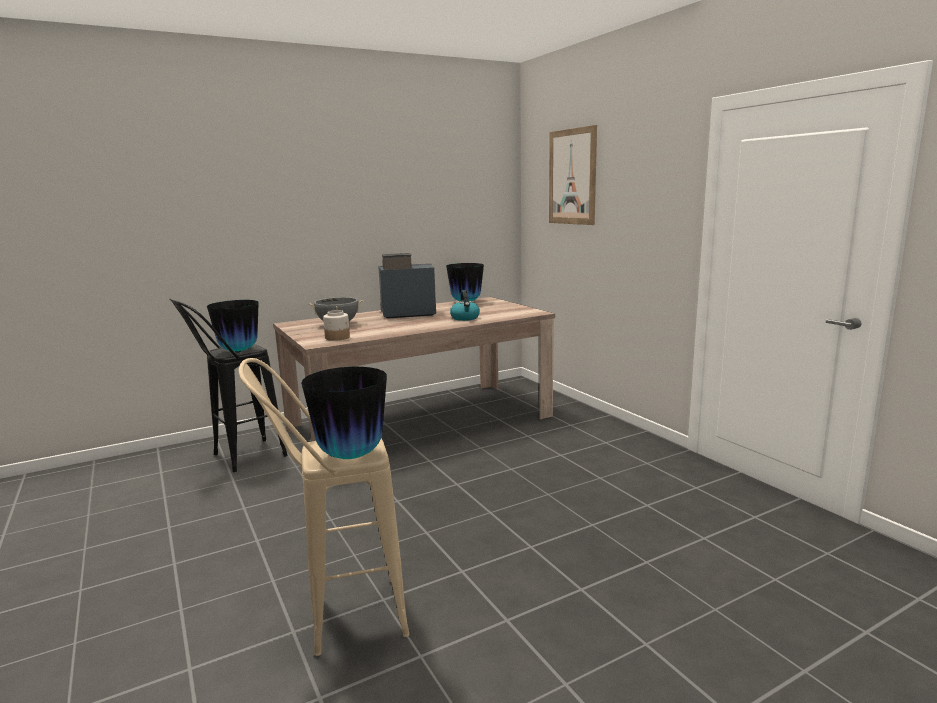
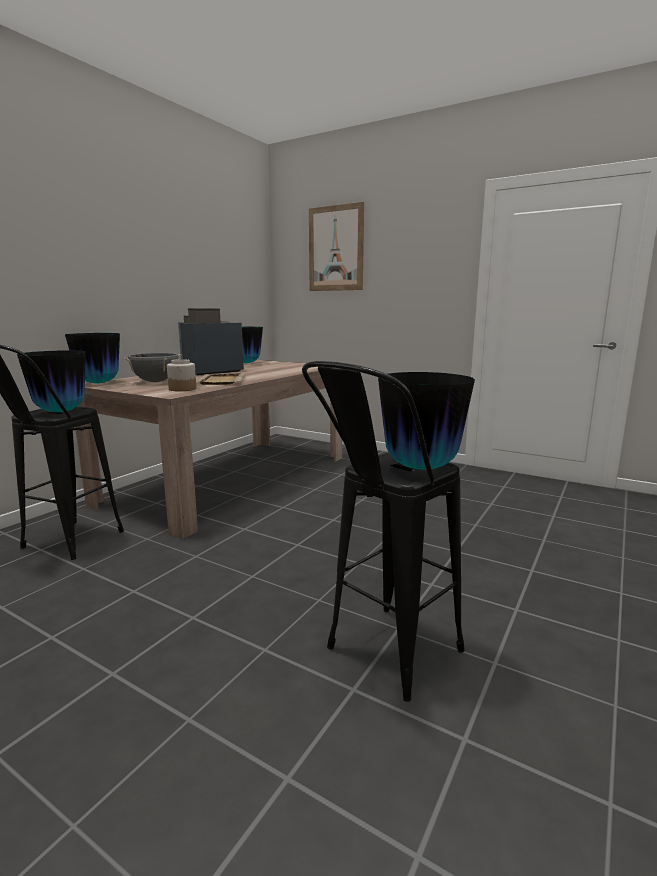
camera: 30 degrees left, 0 degrees up
beige stool [239,358,409,656] -> black stool [302,361,465,702]
kettle [450,290,480,321] -> none
none -> vase [65,333,120,384]
none -> beige tray [196,372,245,385]

